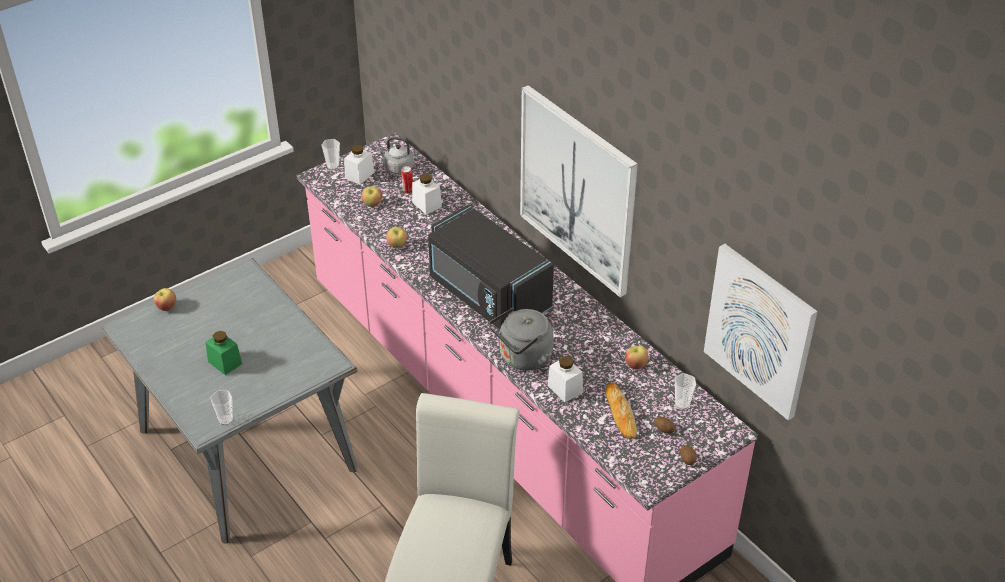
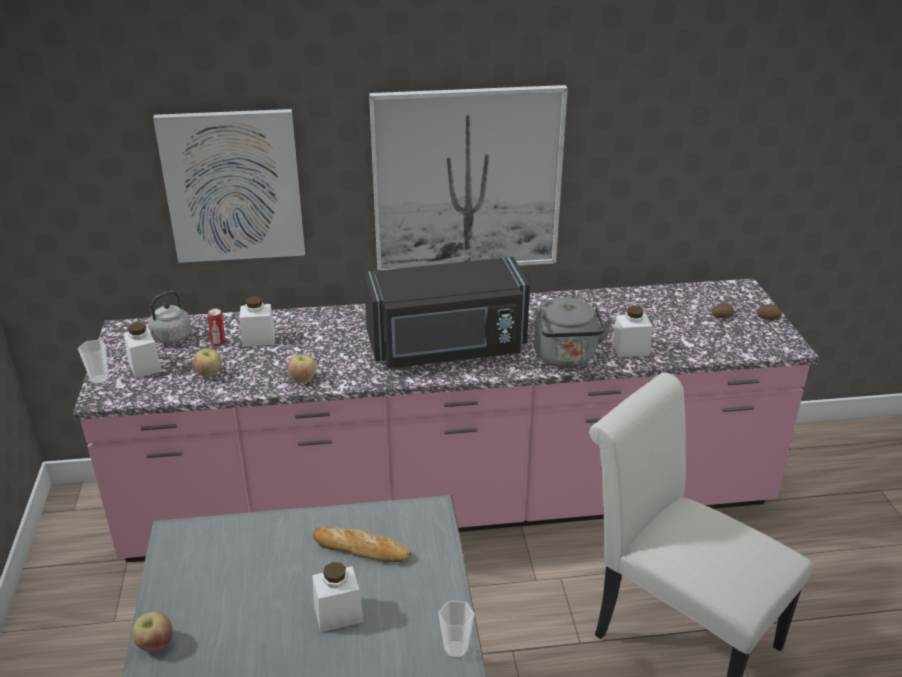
camera: 60 degrees left, 10 degrees down
green jar [205,331,242,375] -> white jar [312,562,364,632]
bread [605,383,637,440] -> bread moved to [313,527,411,562]
apple [625,346,649,369] -> none
cup [675,373,696,410] -> none
picture [704,244,818,420] -> picture moved to [153,109,305,263]

